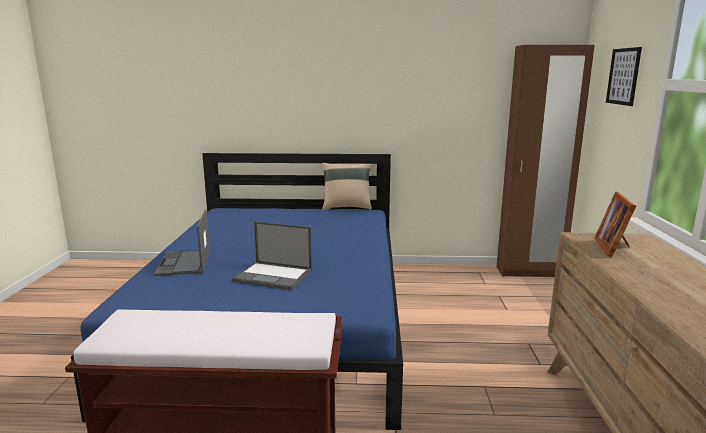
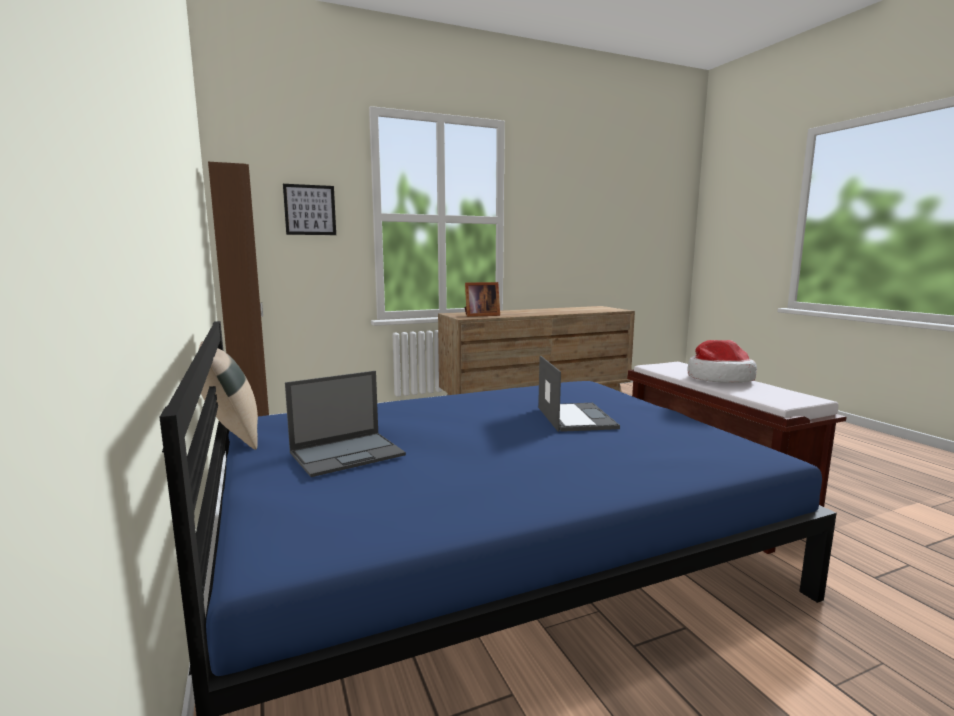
camera: 115 degrees left, 5 degrees down
laptop [154,210,210,276] -> laptop moved to [285,371,406,477]
none -> hat [687,340,757,383]

